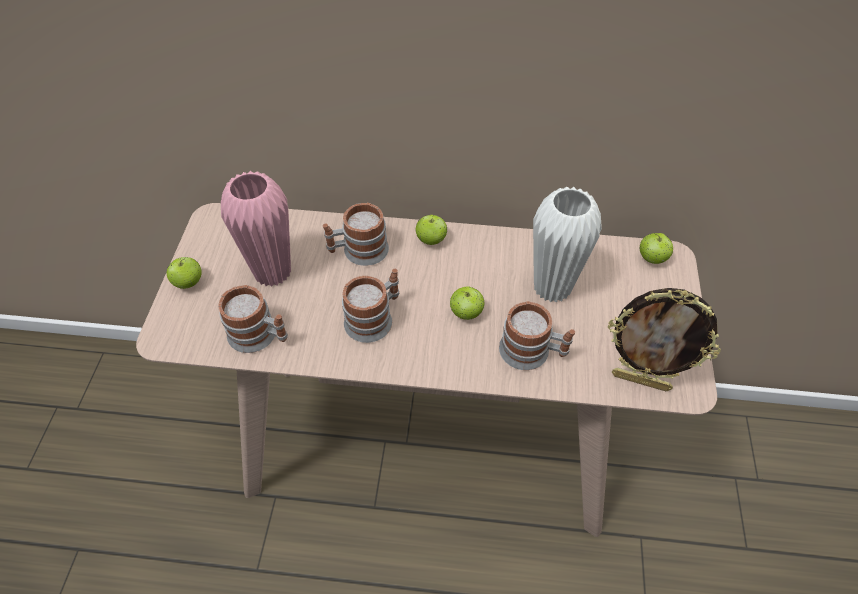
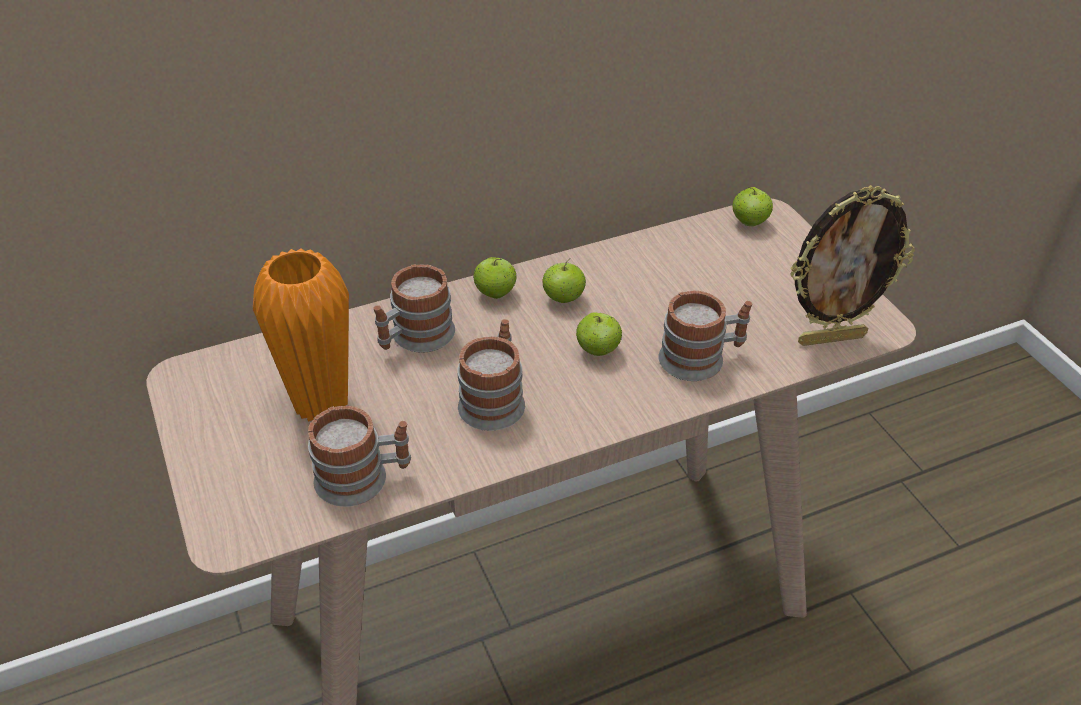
camera: 30 degrees left, 10 degrees down
apple [167,257,202,289] -> apple moved to [542,258,586,303]
pink vase [221,171,291,287] -> orange vase [253,248,349,422]
white vase [533,187,602,303] -> none

